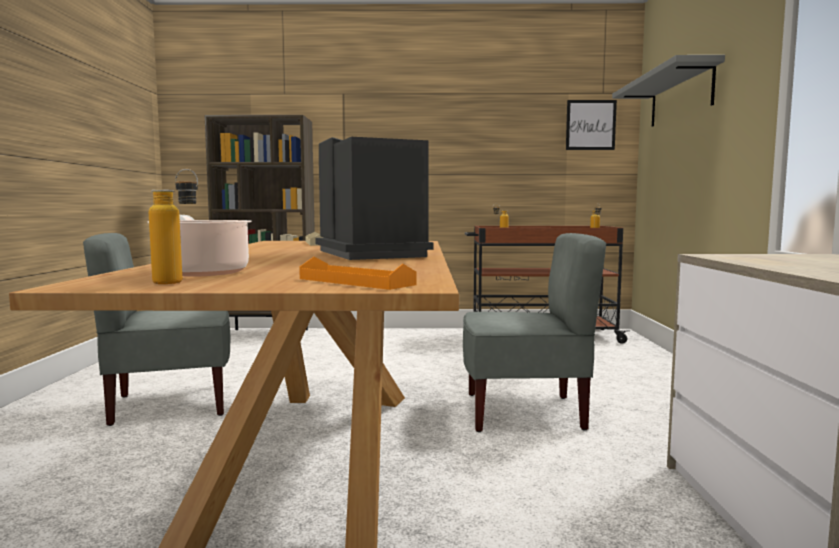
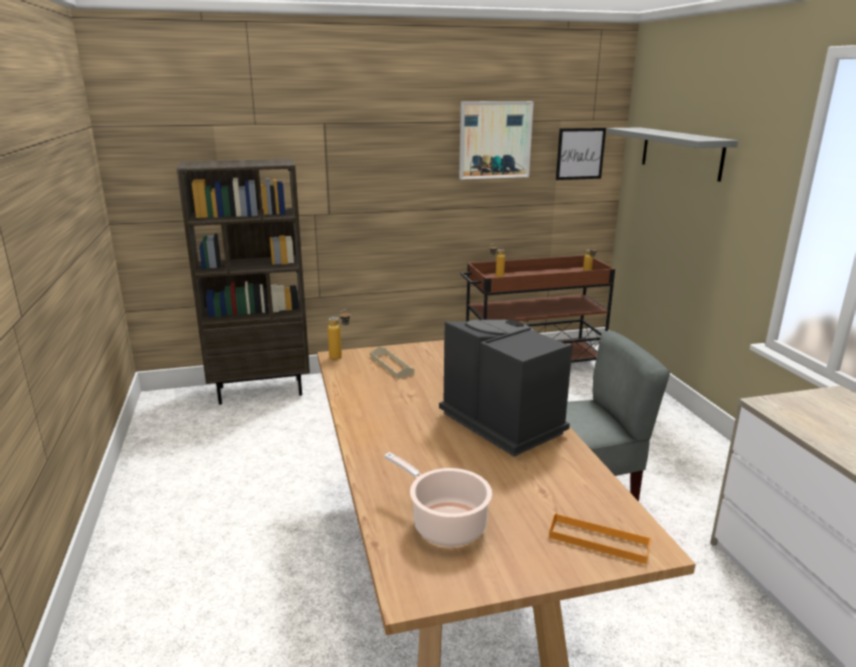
camera: 15 degrees left, 15 degrees up
grey chair [83,233,231,426] -> none
bottle [149,169,198,284] -> bottle moved to [328,309,351,360]
none -> picture [459,101,534,180]

